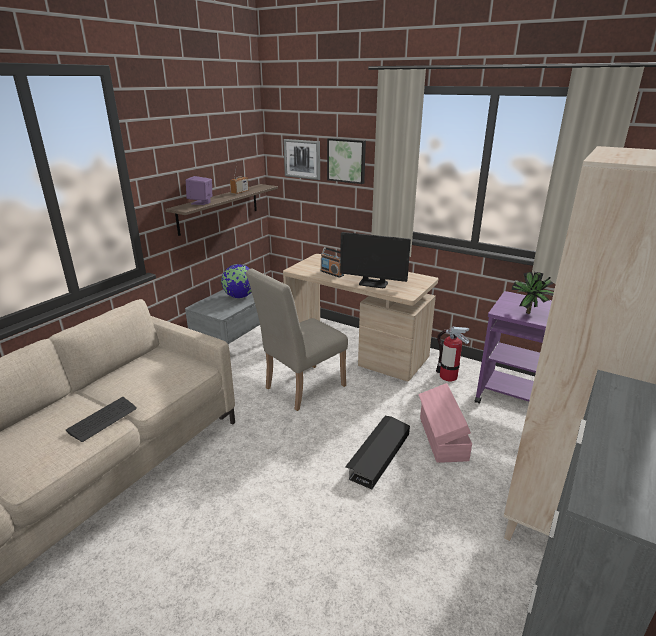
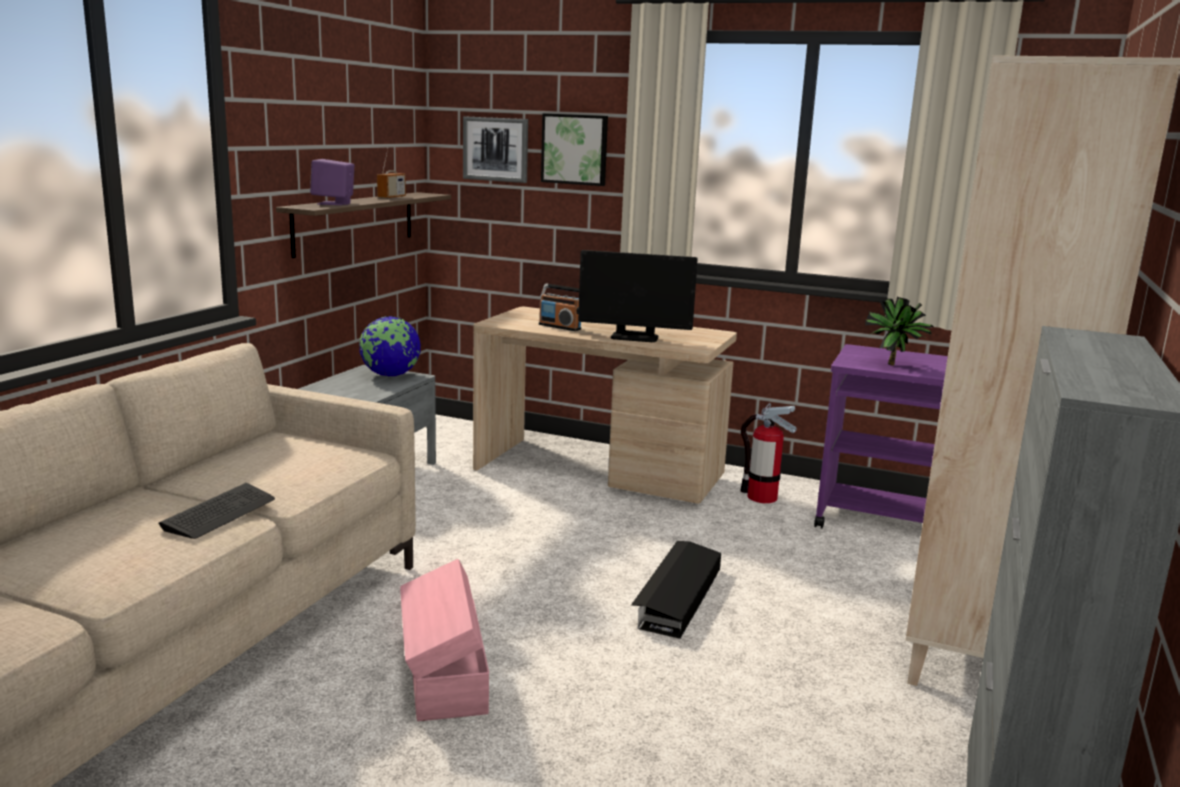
camera: 10 degrees left, 10 degrees down
beige chair [246,269,348,411] -> none
pink storage box [418,383,472,463] -> pink storage box moved to [400,559,489,721]

